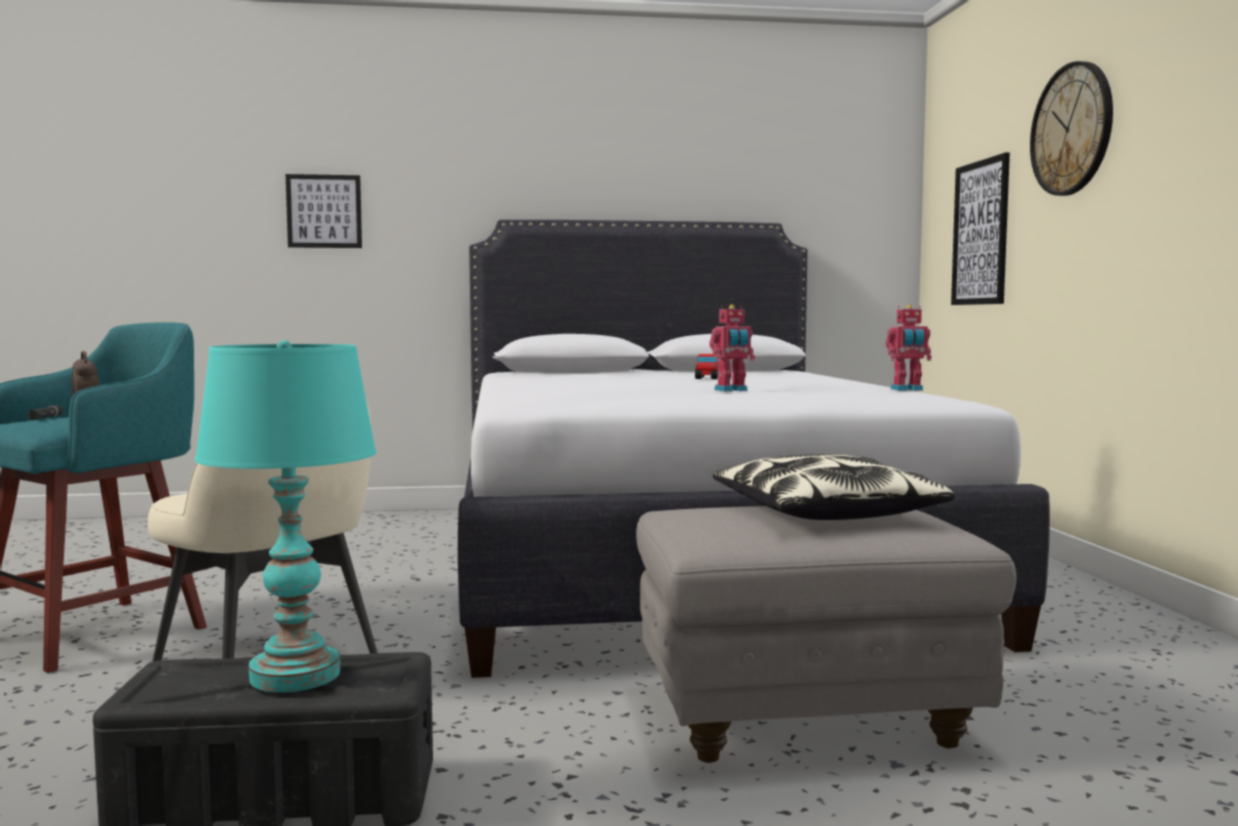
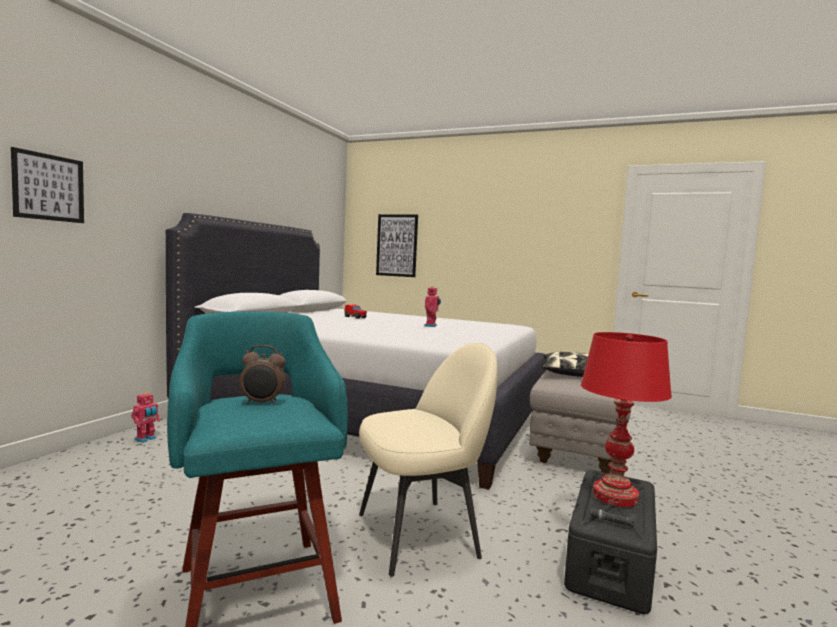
camera: 60 degrees left, 0 degrees up
black flashlight [27,405,63,420] -> black flashlight moved to [590,508,634,527]
turquoise table lamp [195,341,377,692] -> red table lamp [581,332,672,507]
toy robot [886,305,932,391] -> toy robot moved to [131,392,160,443]
wall clock [1030,61,1113,196] -> none

